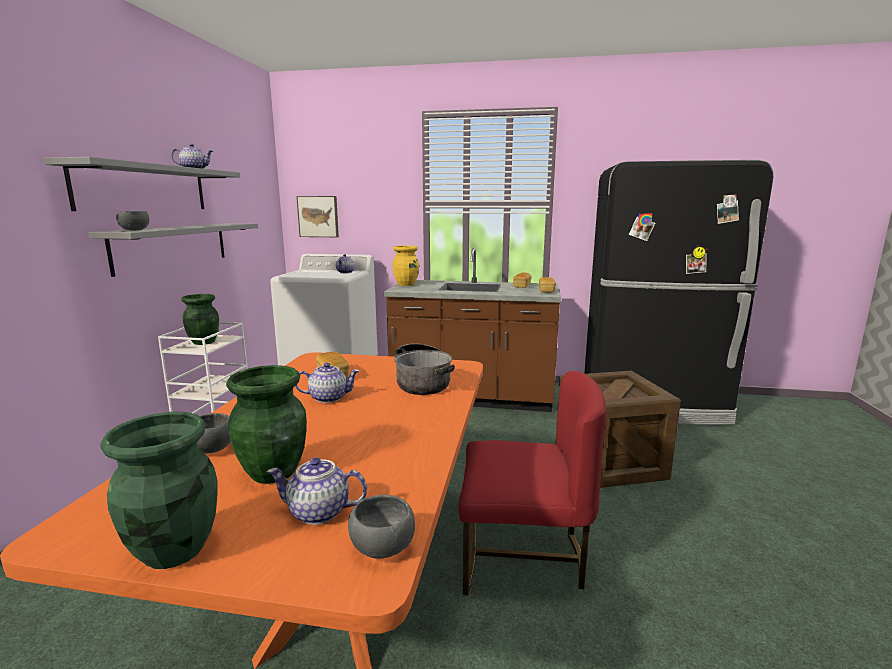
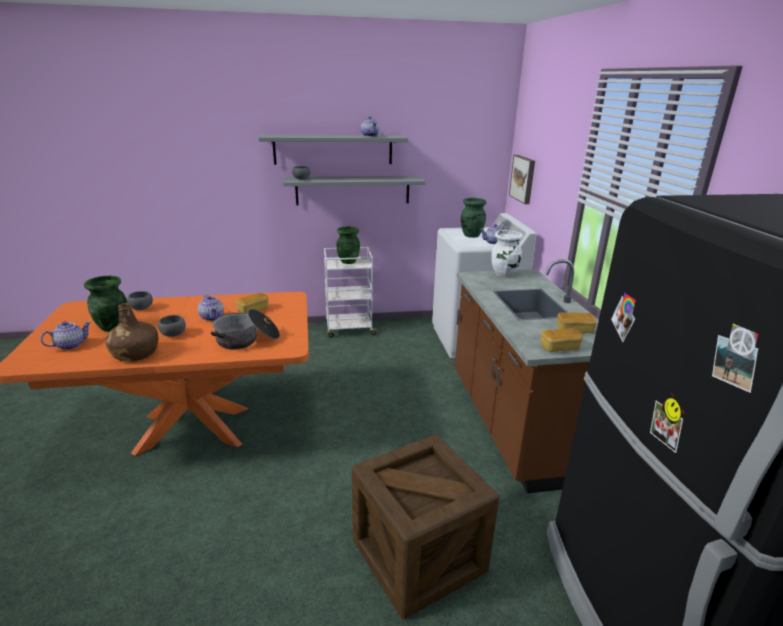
camera: 70 degrees right, 10 degrees up
green vase [100,412,218,569] -> green vase moved to [461,198,487,238]
teapot [267,457,367,525] -> teapot turned 60 degrees clockwise [40,321,91,350]
grey bowl [348,495,415,559] -> grey bowl moved to [158,315,186,337]
yellow vase [393,245,419,286] -> white vase [491,230,523,277]
red chair [458,371,607,596] -> none
none -> brown bottle [105,303,158,362]

